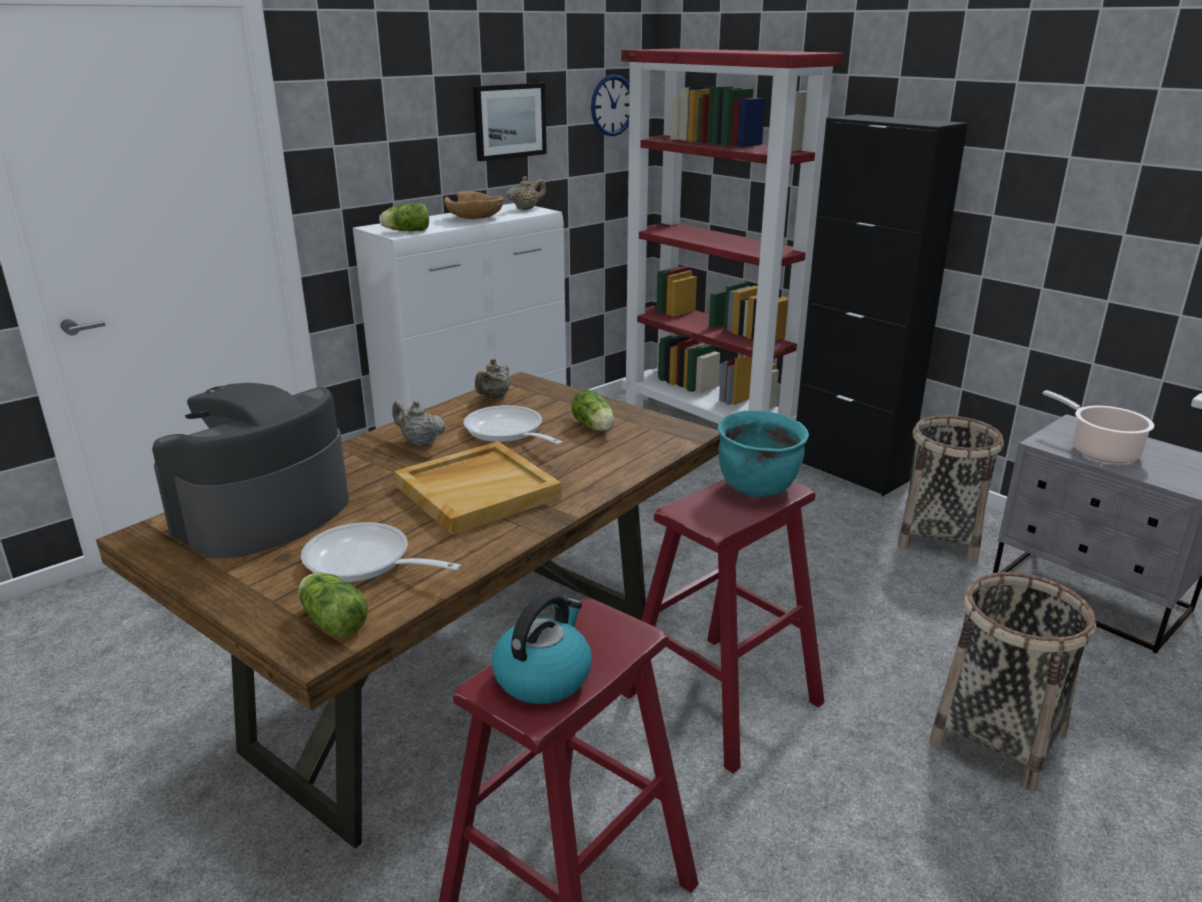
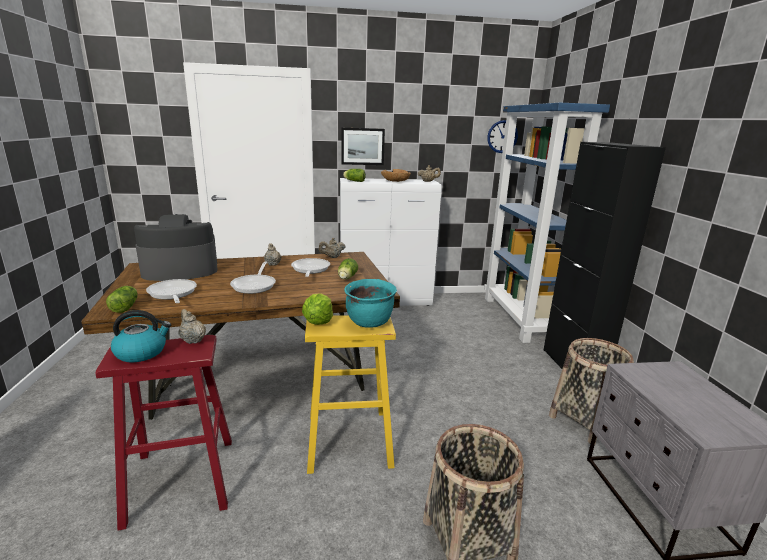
camera: 35 degrees right, 5 degrees down
beige tray [394,441,562,535] -> frying pan [230,261,276,294]
picture [473,83,547,161] -> picture moved to [341,128,385,165]
red bookcase [621,49,844,424] -> blue bookcase [484,103,610,343]
red stool [622,479,825,774] -> yellow stool [305,315,396,474]
cooking pot [1042,390,1154,463] -> none
none -> beige teapot [178,309,206,344]
none -> lettuce [302,293,333,325]

